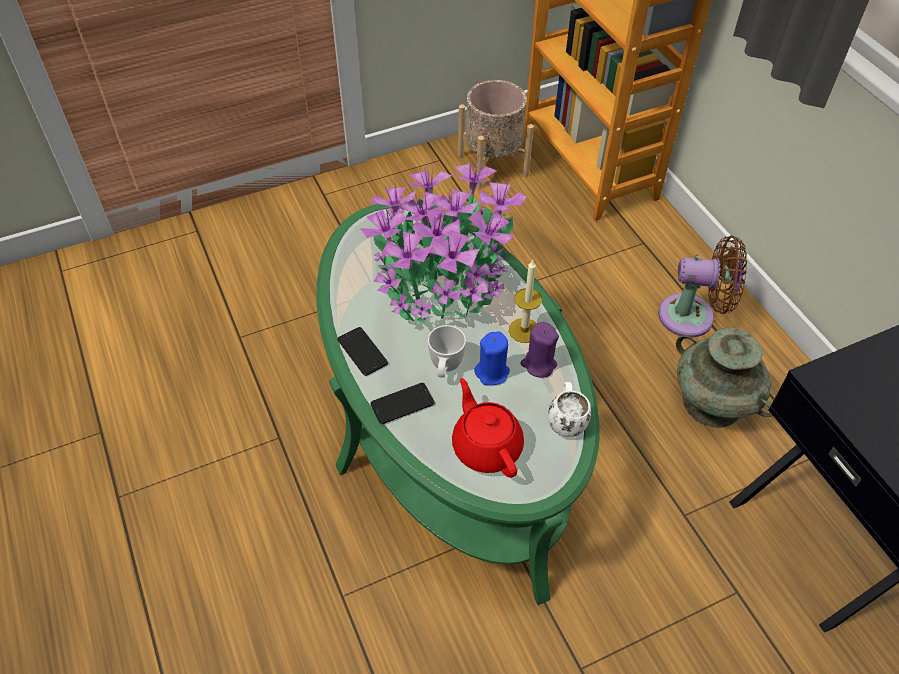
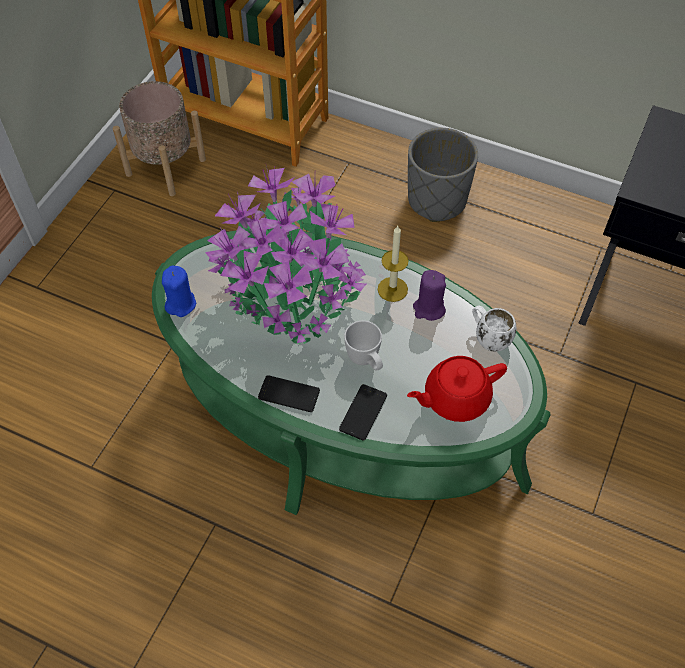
camera: 40 degrees left, 5 degrees up
red teapot [452,378,524,478] -> red teapot turned 45 degrees counterclockwise [407,356,507,422]
blue candle [475,331,510,385] -> blue candle moved to [162,265,196,317]
brown fan [658,236,747,337] -> grey planter [408,128,478,222]
turquoise vase [676,327,773,428] -> none

